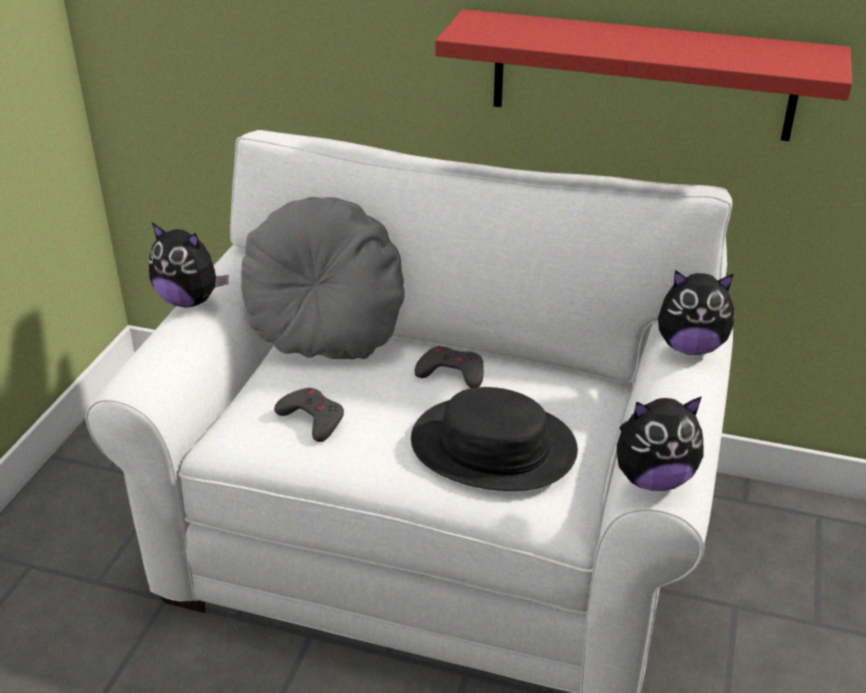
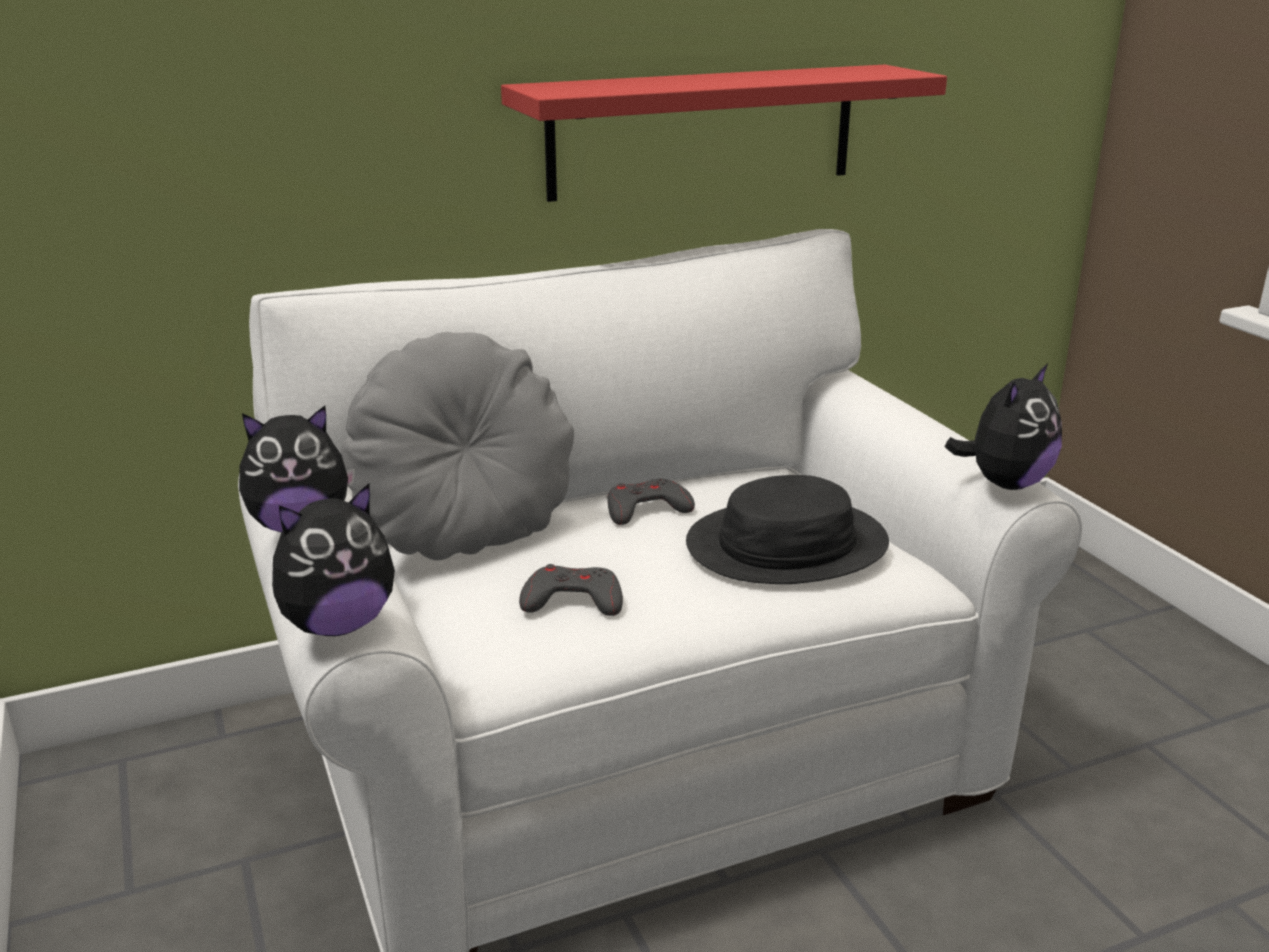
camera: 40 degrees left, 10 degrees down
plush toy [658,270,737,355] -> plush toy moved to [272,483,395,636]

